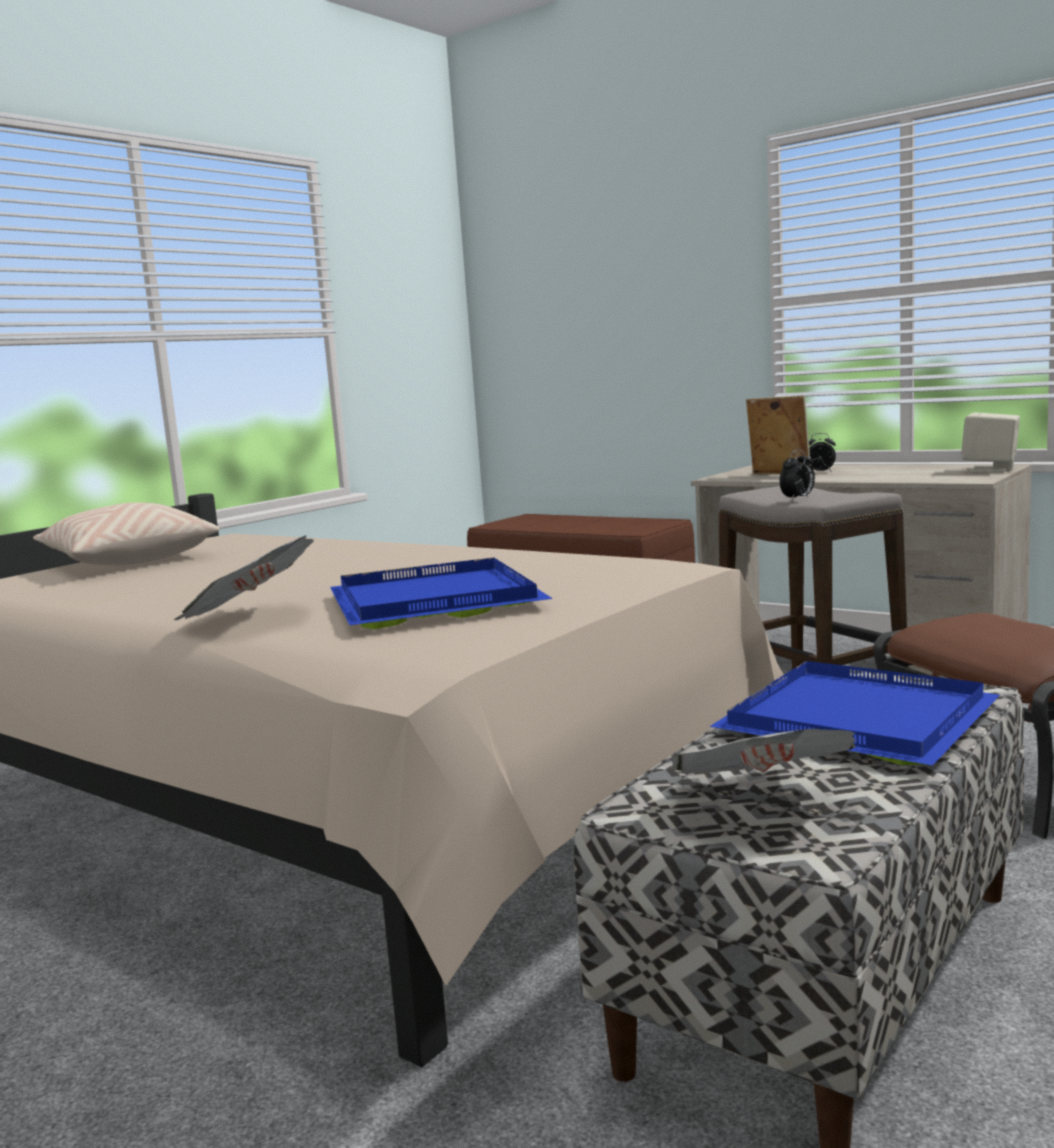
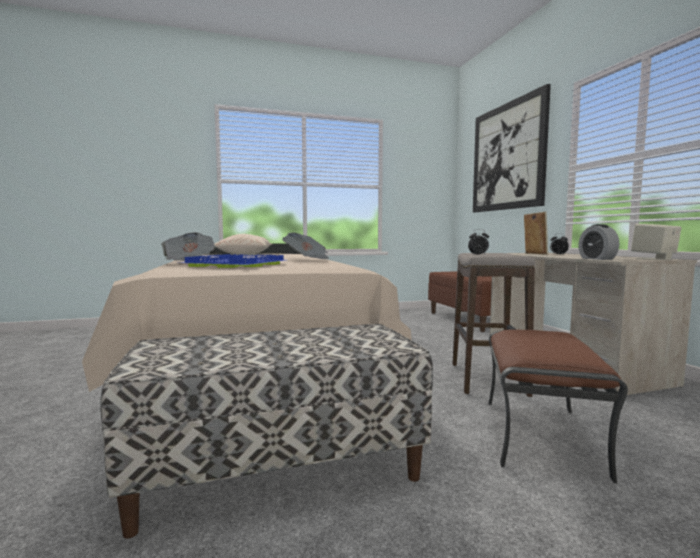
camera: 35 degrees right, 5 degrees down
newspaper [671,729,856,774] -> newspaper moved to [282,233,329,259]
blue tray [709,661,1000,766] -> none
none -> picture [473,84,551,212]
none -> alarm clock [578,224,619,260]

